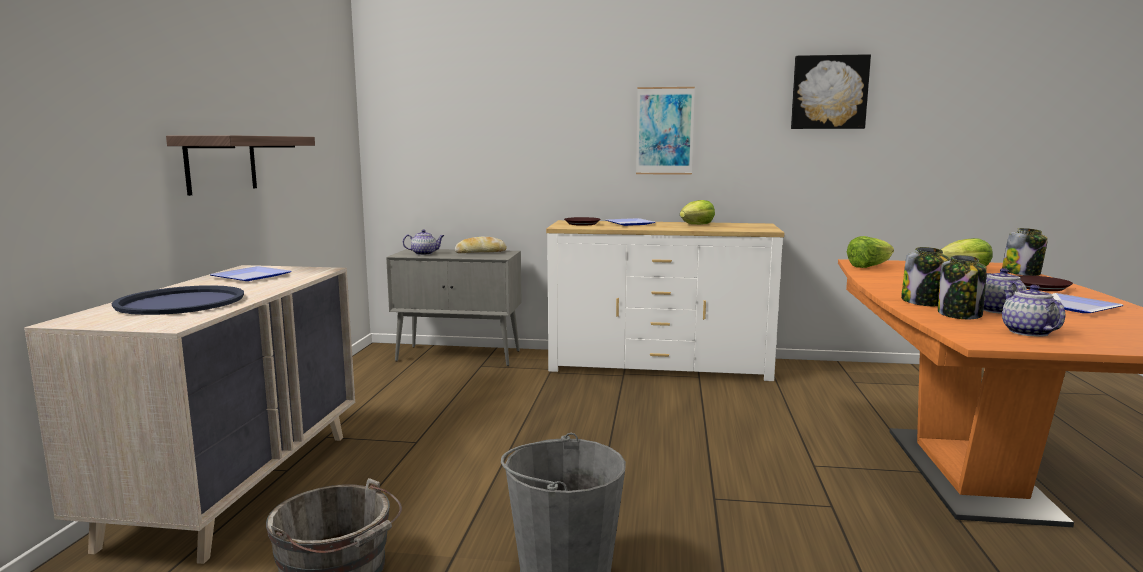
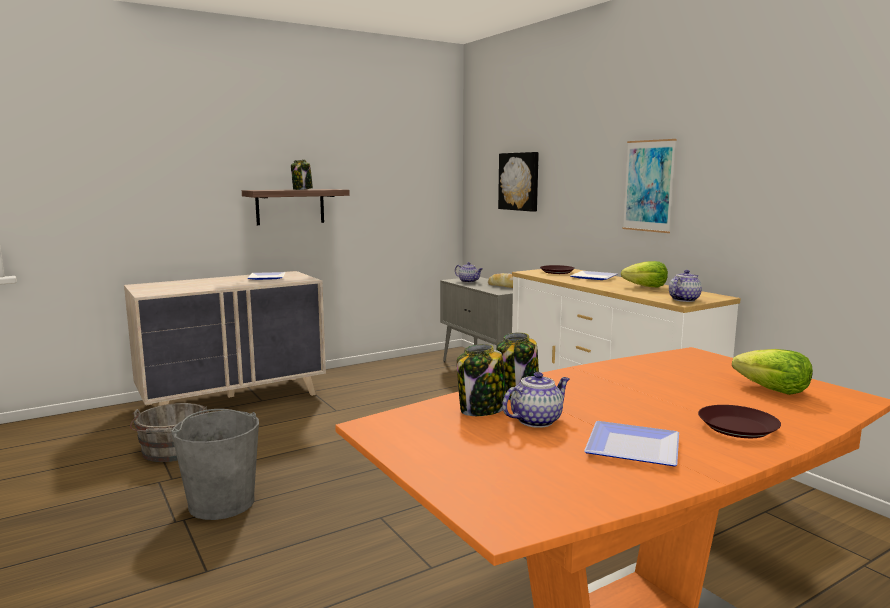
camera: 50 degrees right, 0 degrees up
blue tray [112,285,244,315] -> none
picture [791,54,871,129] -> picture moved to [498,152,539,212]
lettuce [847,236,894,268] -> none
jar [1002,228,1048,276] -> jar moved to [291,160,313,190]
teapot [1002,285,1066,337] -> teapot moved to [669,270,702,302]

